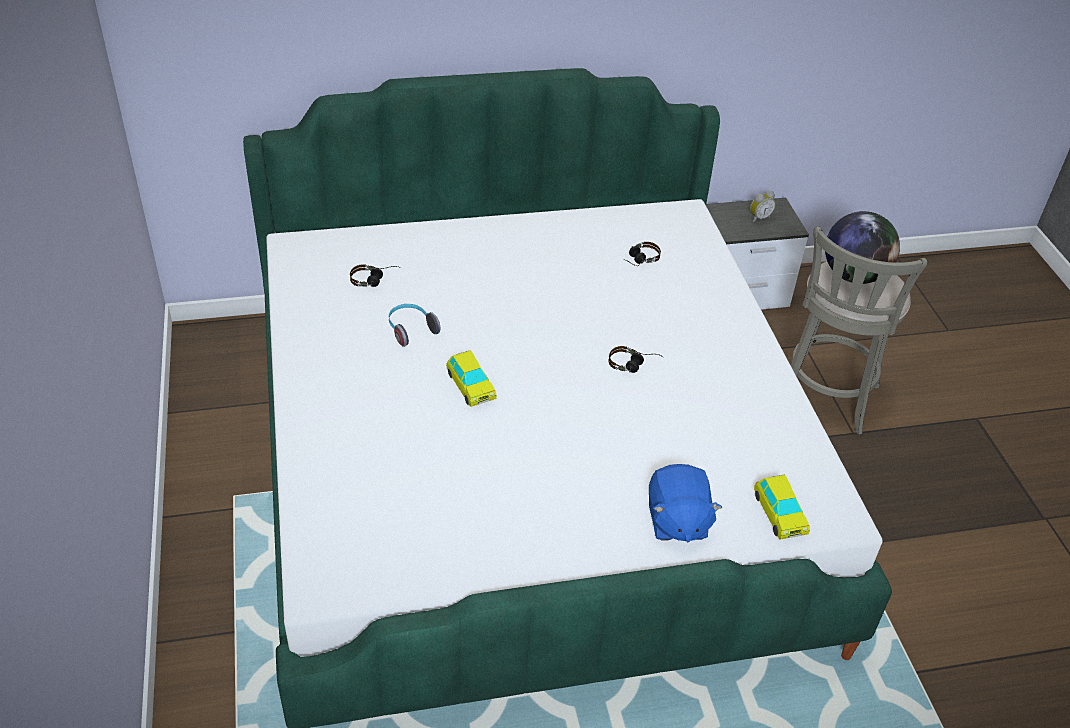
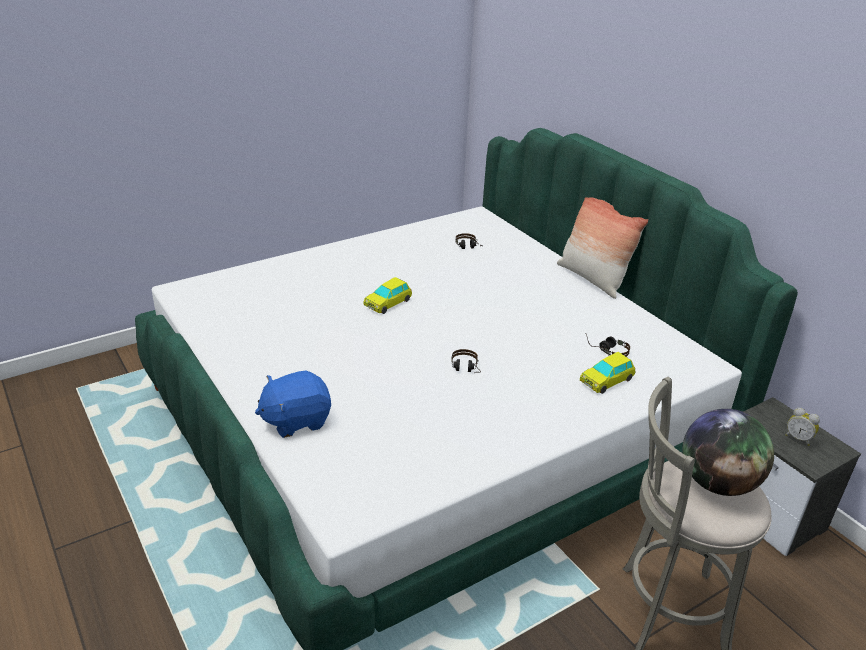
camera: 70 degrees right, 10 degrees down
headphones [389,304,440,347] -> none
toy car [754,475,810,539] -> toy car moved to [580,352,636,394]
none -> pillow [557,197,648,299]

